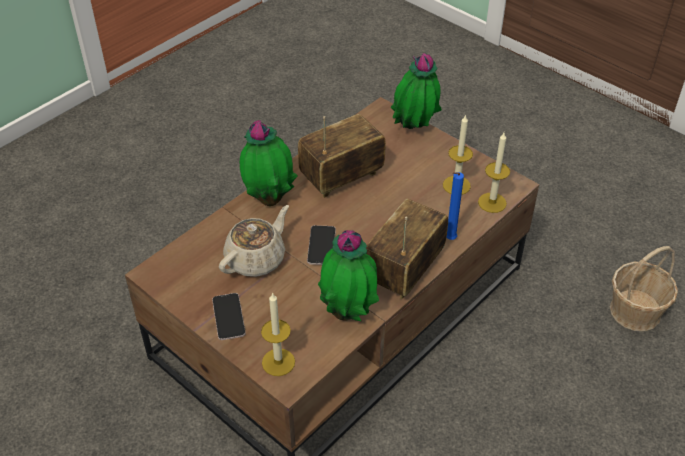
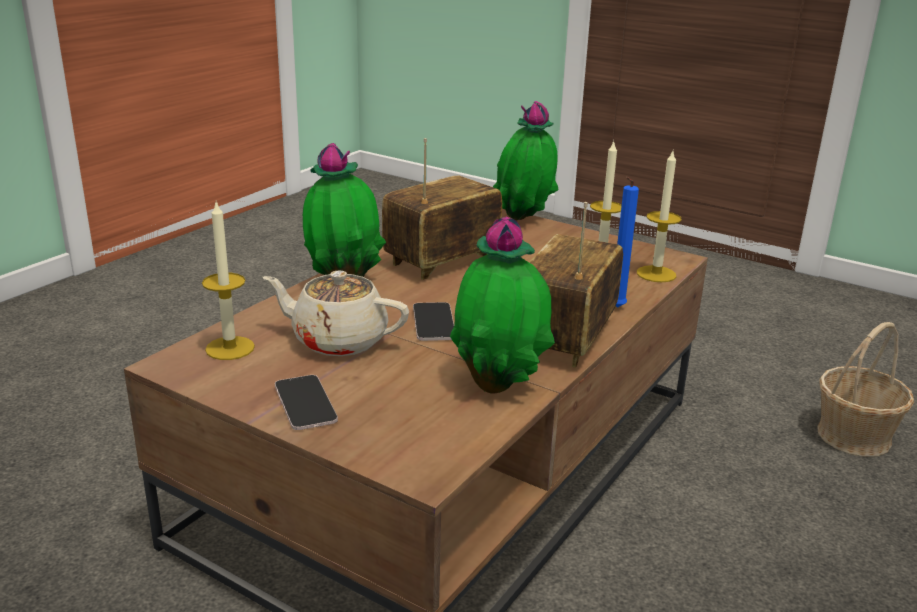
camera: 10 degrees left, 20 degrees down
beige teapot [219,205,289,277] -> beige teapot turned 105 degrees counterclockwise [263,270,409,356]
candle [261,292,295,376] -> candle moved to [202,202,255,360]

